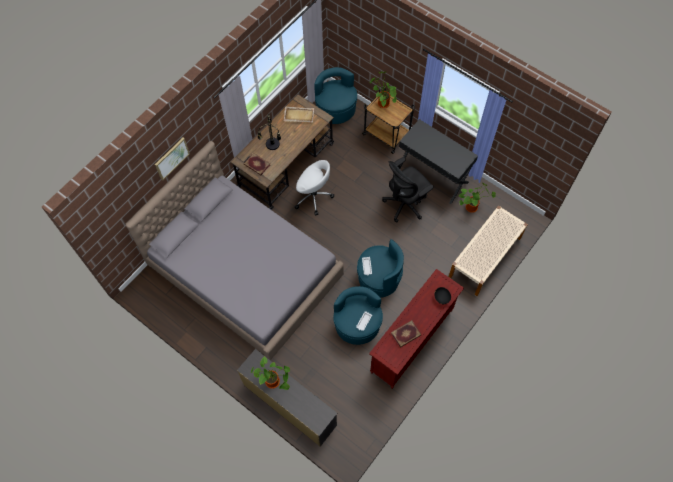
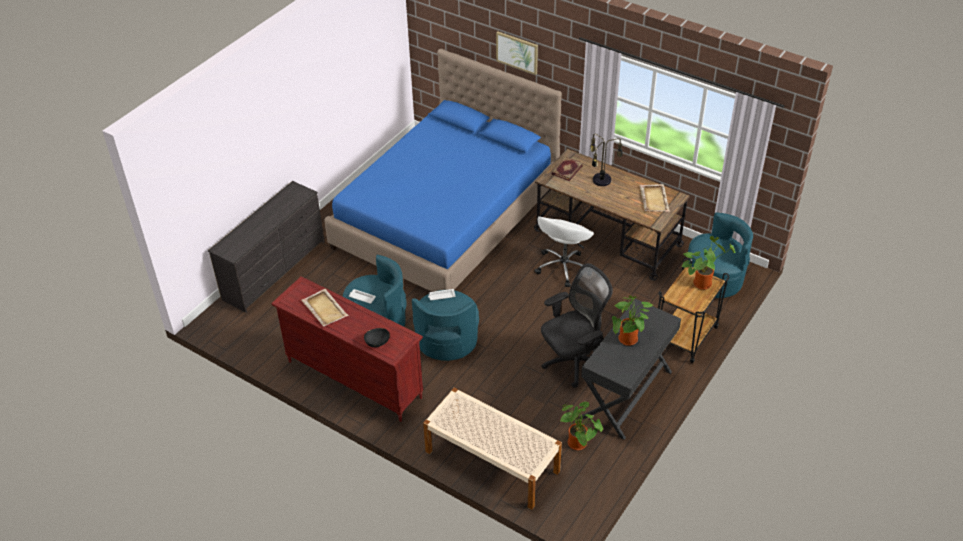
camera: 85 degrees right, 20 degrees down
grey bed [126,141,344,360] -> blue bed [325,49,562,292]
potted plant [251,356,290,390] -> potted plant moved to [612,296,653,346]
black office chair [382,157,434,222] -> black office chair turned 105 degrees clockwise [541,263,613,388]
book [391,320,421,348] -> beige tray [301,289,348,327]

